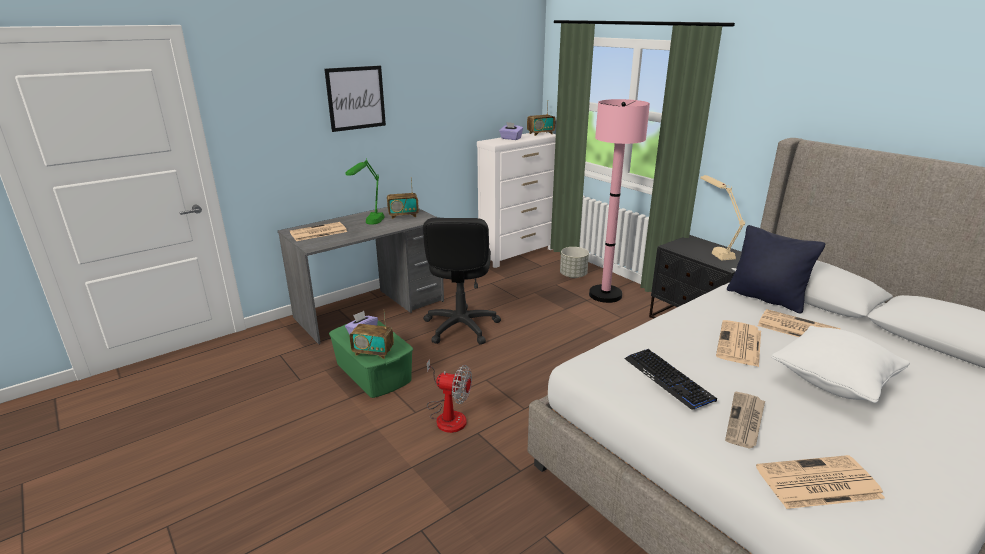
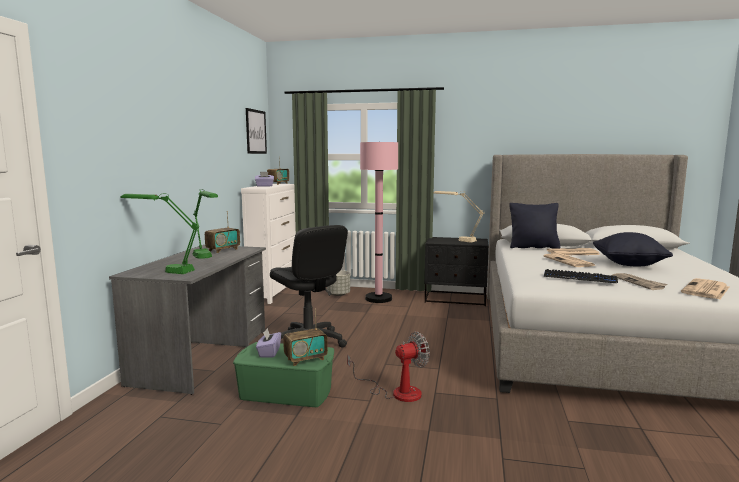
camera: 40 degrees left, 15 degrees down
newspaper [290,222,347,241] -> green table lamp [120,194,199,274]
picture [324,66,386,132] -> picture moved to [246,108,267,154]
white pillow [771,326,910,403] -> black pillow [593,232,673,266]

